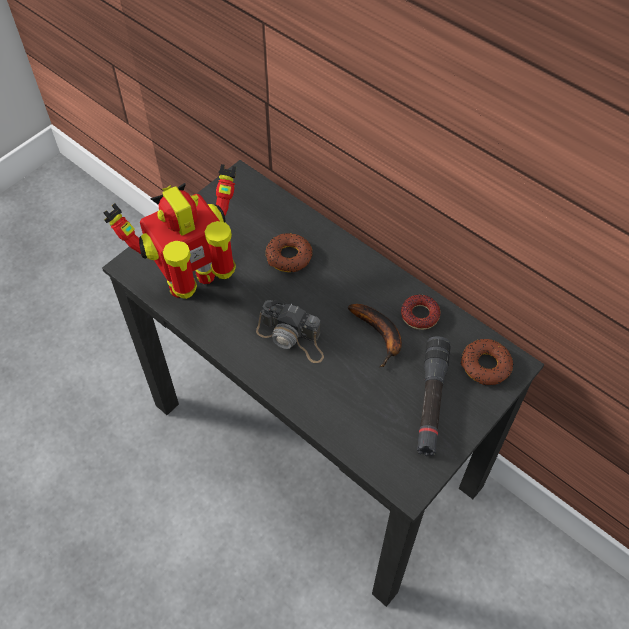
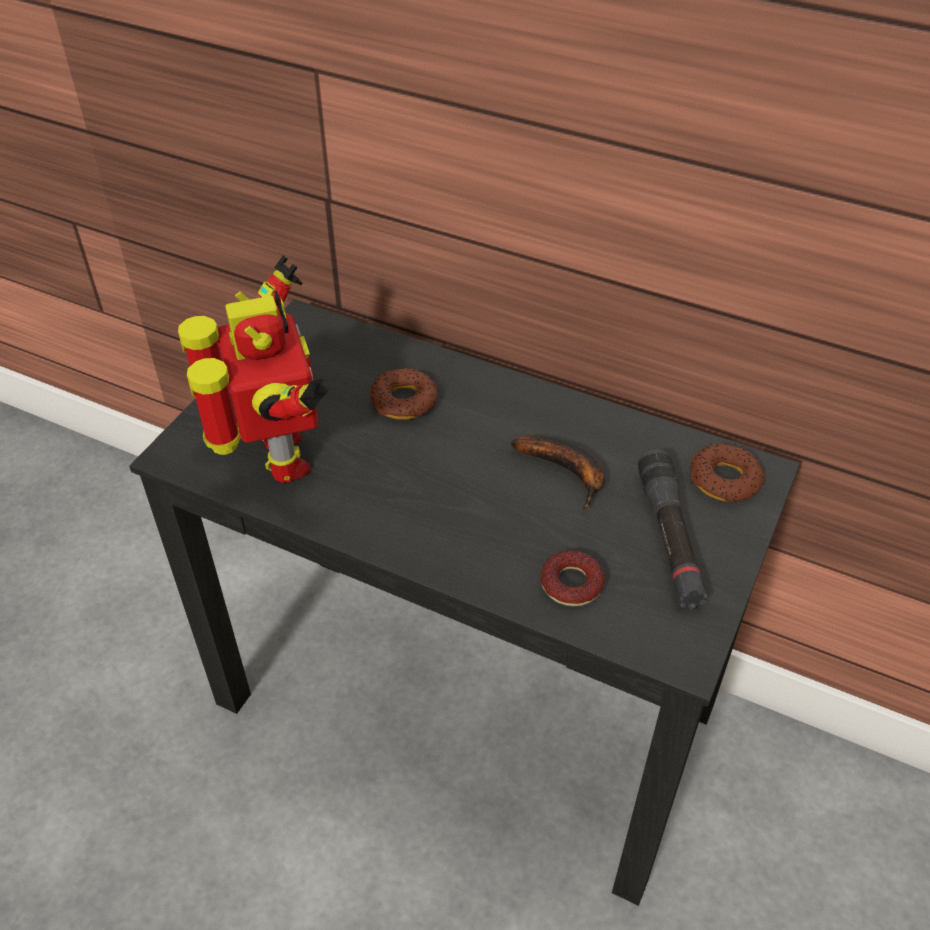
camera: 15 degrees left, 10 degrees down
toy robot [104,164,236,299] -> toy robot turned 120 degrees clockwise [178,255,328,483]
camera [256,300,324,363] -> none
donut [401,295,440,330] -> donut moved to [541,550,605,606]

